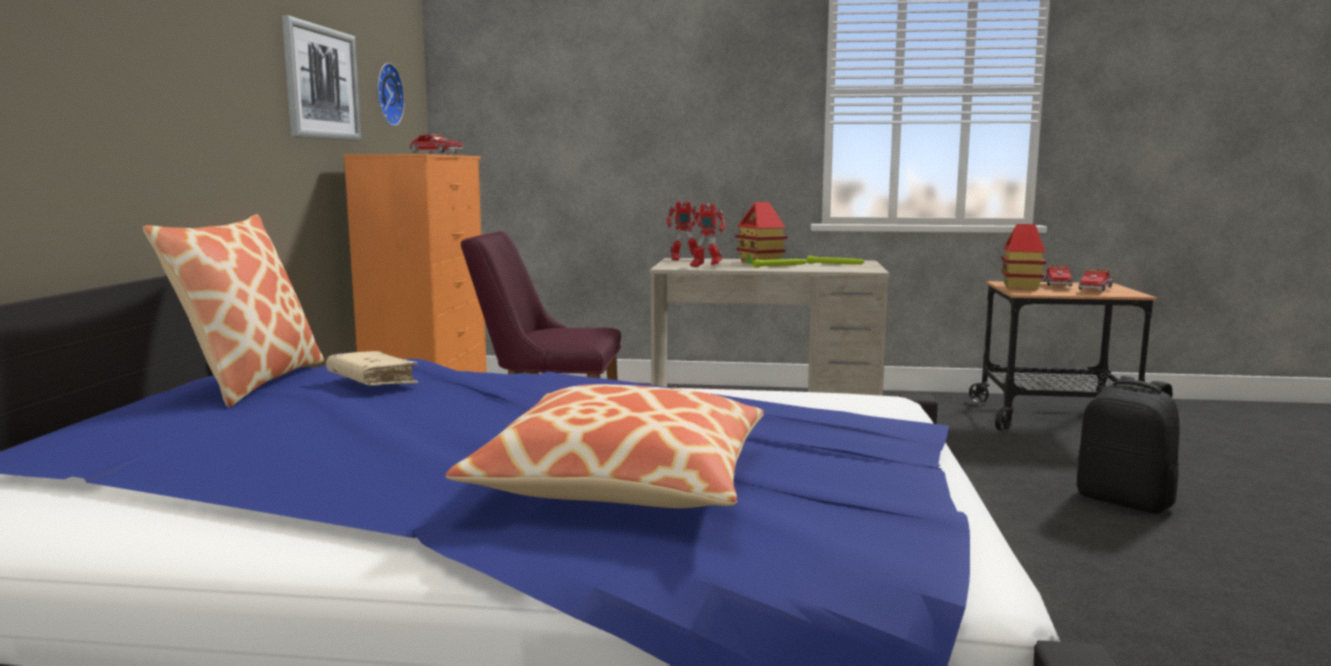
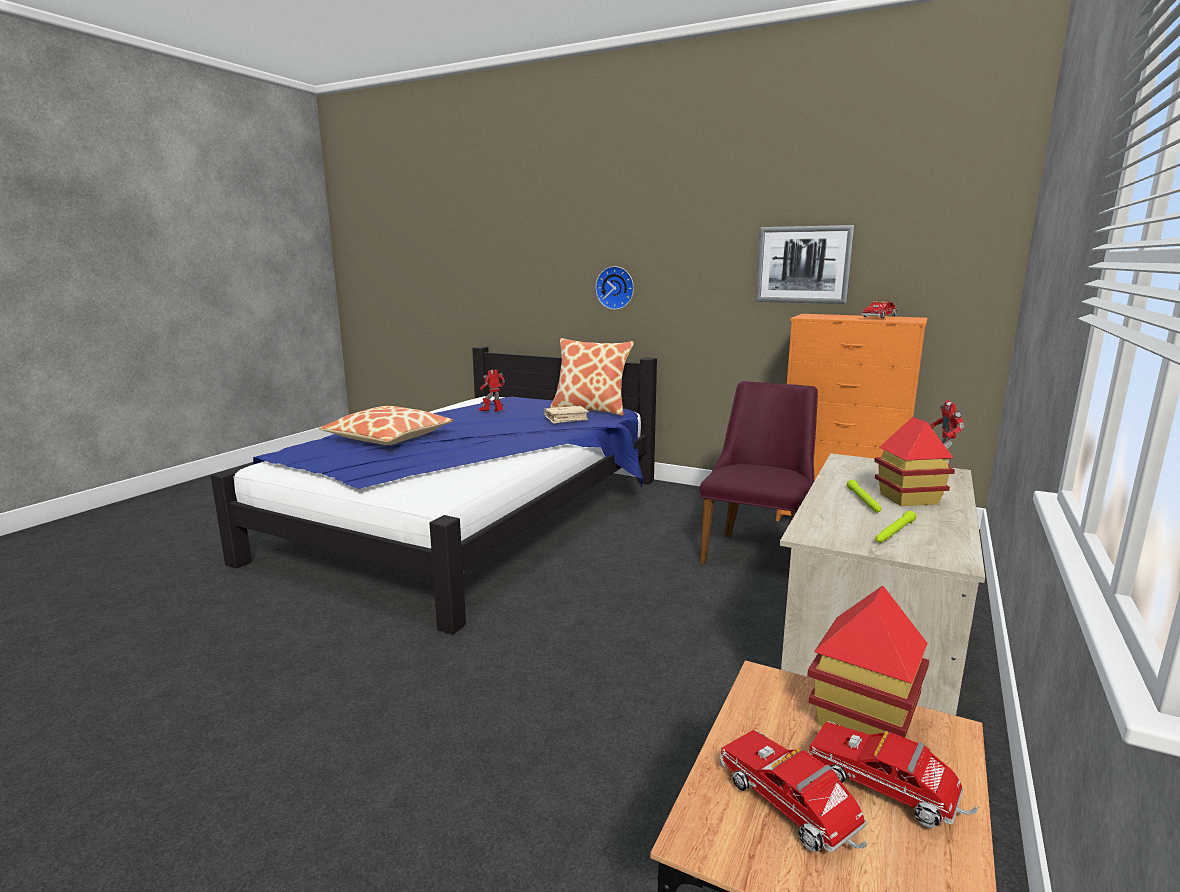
camera: 110 degrees right, 5 degrees up
wall clock [377,63,405,126] -> wall clock moved to [595,266,634,310]
toy robot [688,203,726,267] -> toy robot moved to [479,369,505,412]
black backpack [1077,376,1180,514] -> none

